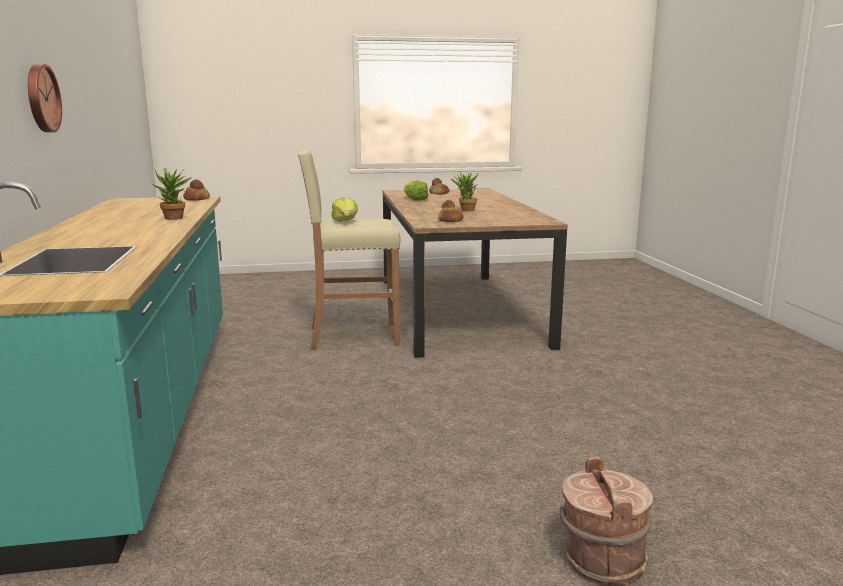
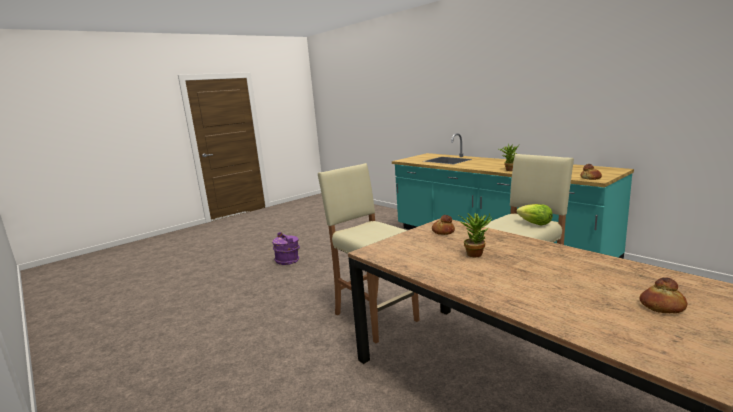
camera: 150 degrees right, 0 degrees up
wall clock [28,64,62,132] -> none
lettuce [404,180,429,201] -> none
brown bucket [559,456,653,585] -> purple bucket [272,232,300,265]
none -> beige stool [318,163,420,343]

